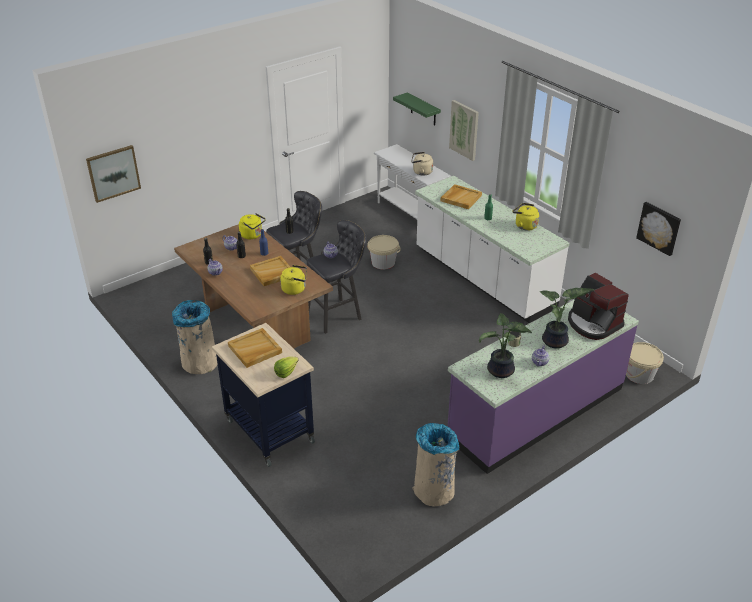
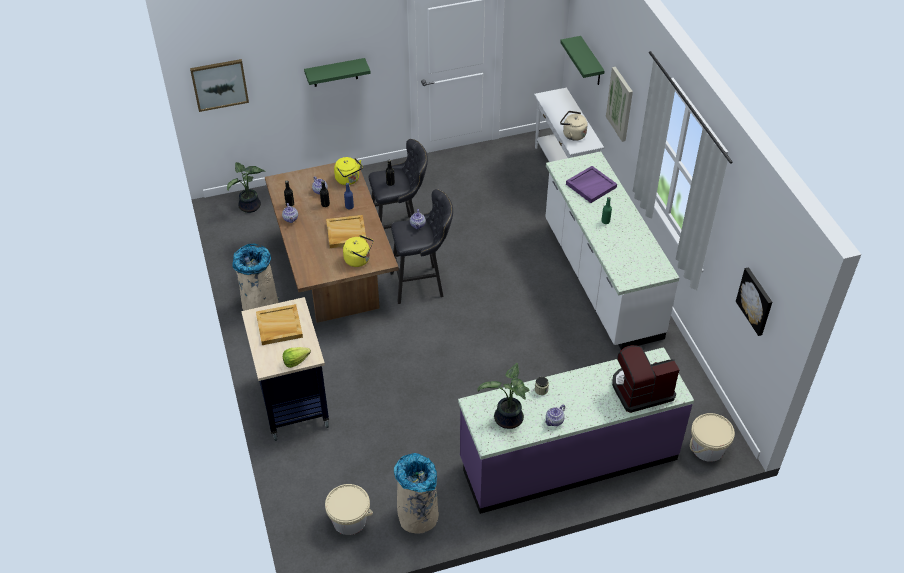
camera: 20 degrees right, 10 degrees up
beige bucket [367,235,401,269] -> beige bucket moved to [325,484,373,535]
beige tray [441,184,482,209] -> purple tray [566,166,617,203]
yellow kettle [512,203,539,231] -> none
potted plant [540,288,595,349] -> potted plant moved to [227,162,266,213]
coffee machine [568,273,629,340] -> coffee machine turned 90 degrees clockwise [612,345,679,413]
none -> green shelf [304,58,371,87]

